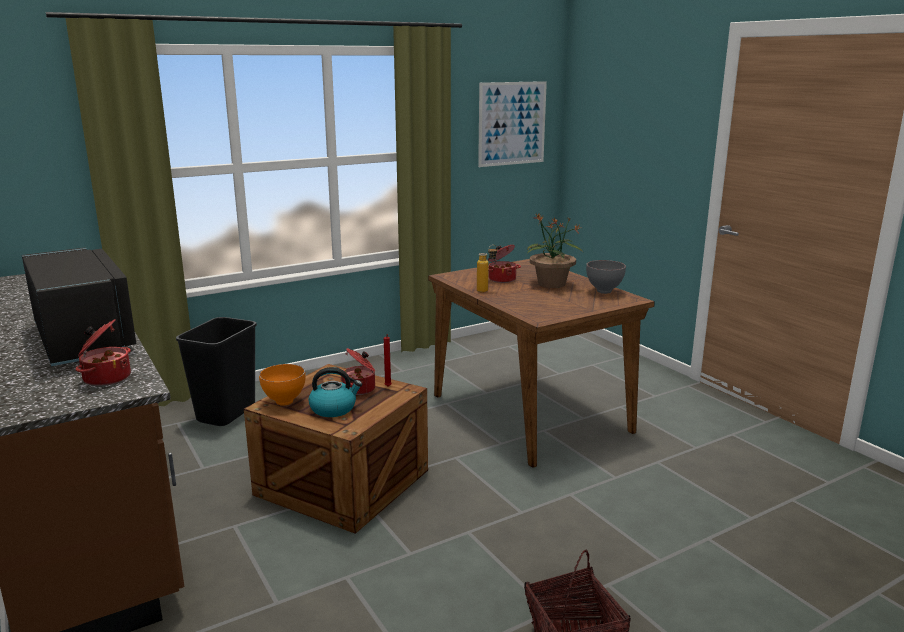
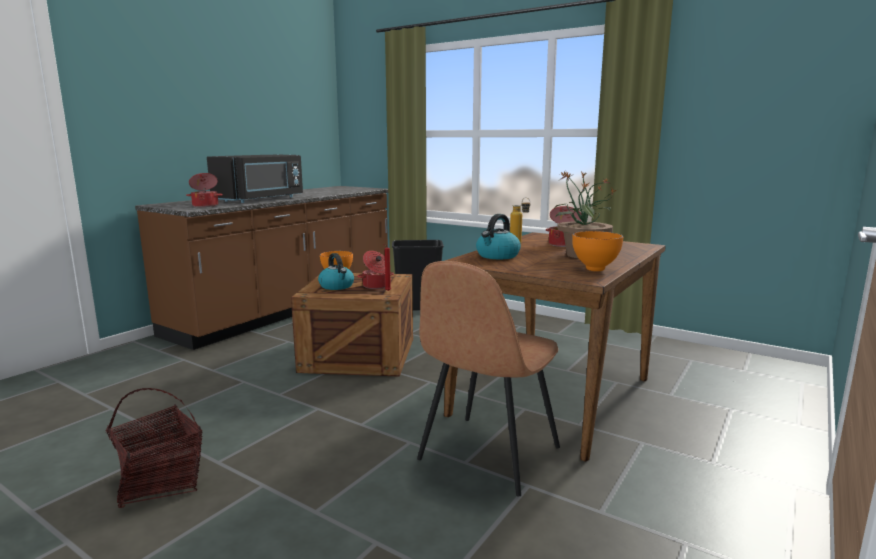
camera: 65 degrees right, 5 degrees down
picture [478,81,547,167] -> none
grey bowl [586,260,626,294] -> orange bowl [572,231,623,271]
none -> brown chair [417,261,560,496]
none -> kettle [476,214,521,259]

